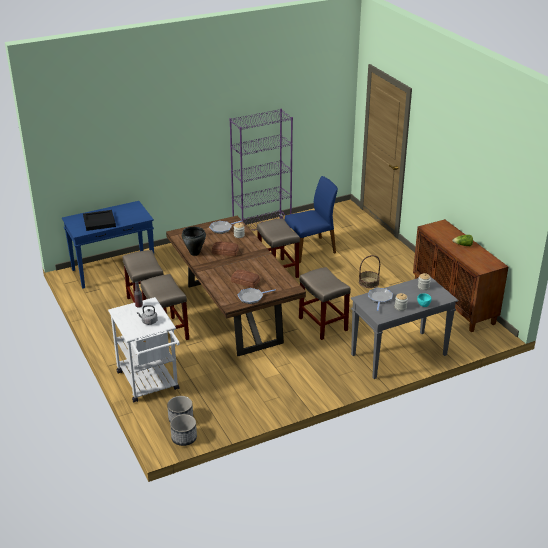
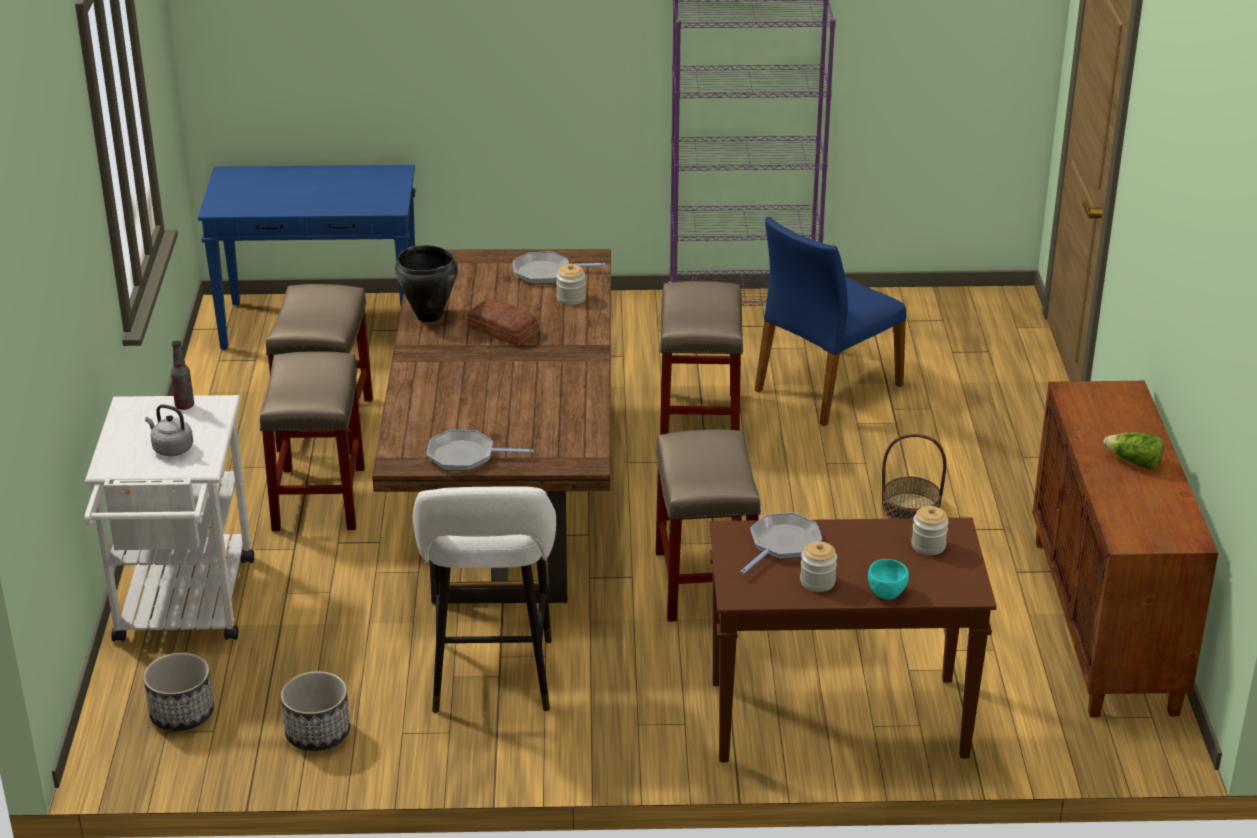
camera: 25 degrees right, 0 degrees up
black tray [83,210,116,231] -> none
planter [170,414,197,446] -> planter moved to [281,671,350,751]
bread [231,270,260,288] -> none
blue chair [285,176,338,263] -> blue chair turned 135 degrees clockwise [755,216,906,426]
grey console table [351,277,458,379] -> brown console table [709,518,997,763]
none -> white stool [413,486,556,713]

